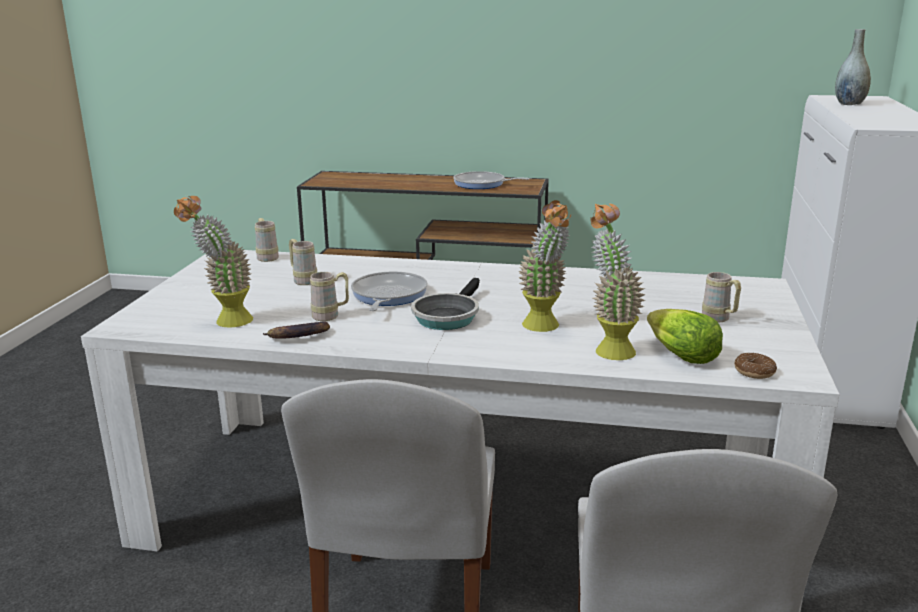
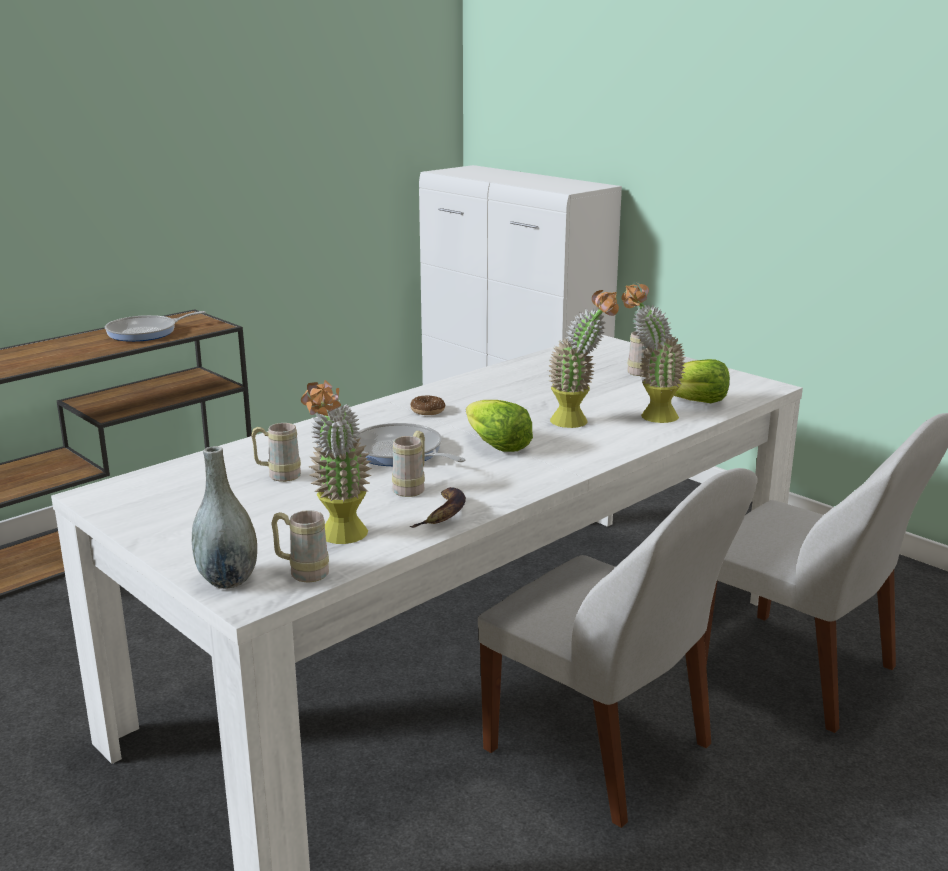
camera: 55 degrees left, 0 degrees up
beige mug [255,218,279,262] -> beige mug moved to [271,510,329,582]
frying pan [411,278,480,330] -> lettuce [466,400,533,452]
donut [734,353,777,379] -> donut moved to [410,396,446,415]
grey vase [835,29,871,105] -> grey vase moved to [192,446,257,589]

